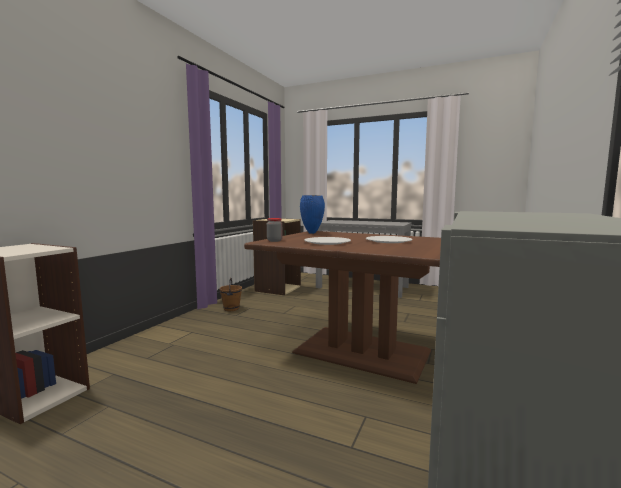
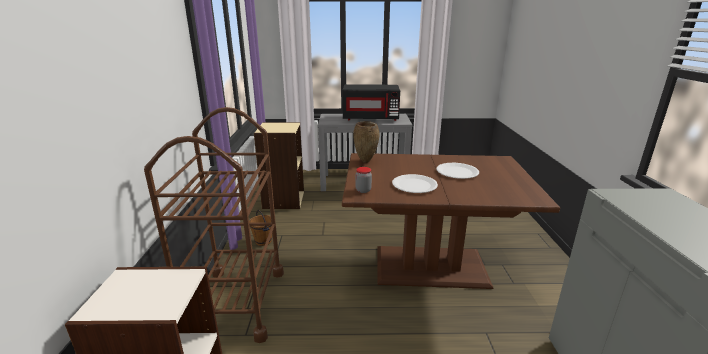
camera: 25 degrees left, 15 degrees up
blue vase [300,195,325,234] -> brown vase [353,121,379,163]
none -> brown cart [144,107,284,343]
none -> black microwave [342,84,400,121]

